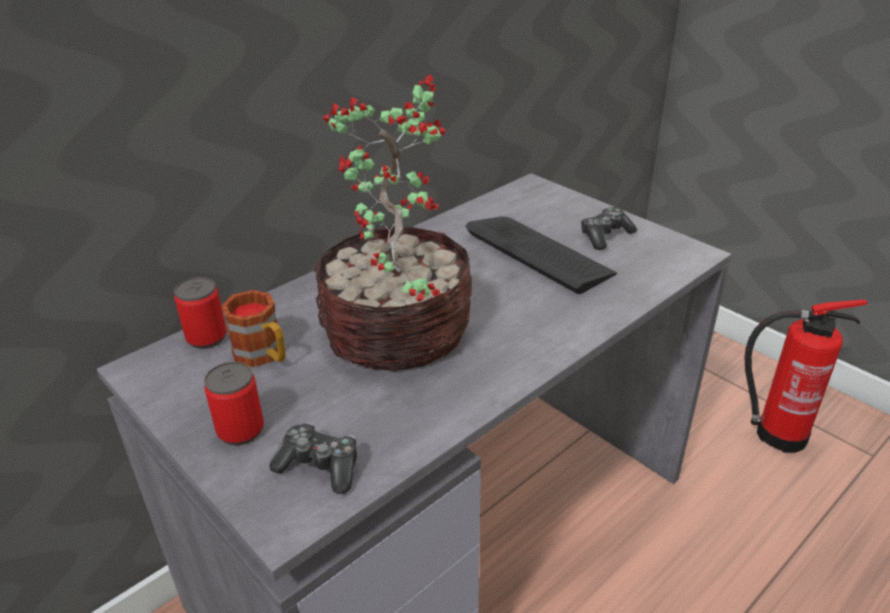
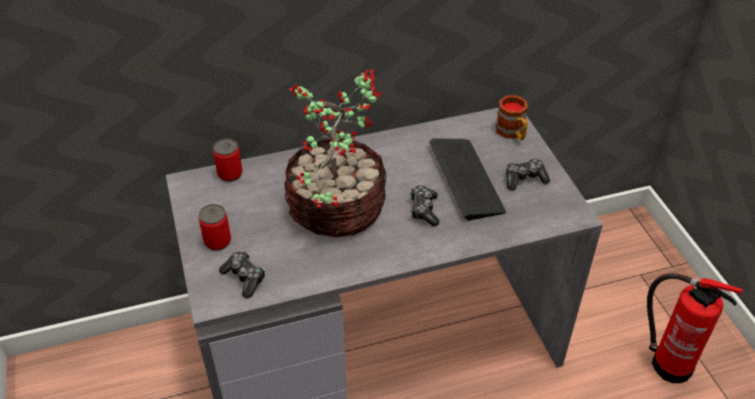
camera: 25 degrees right, 10 degrees up
mug [221,290,286,367] -> mug moved to [496,95,528,140]
none -> game controller [410,185,439,226]

